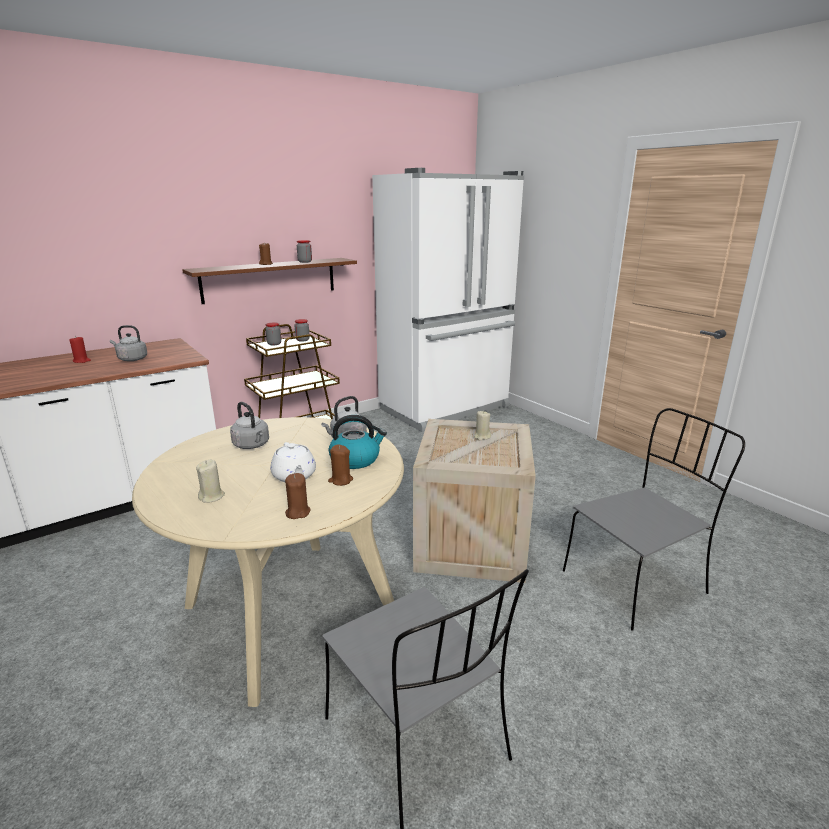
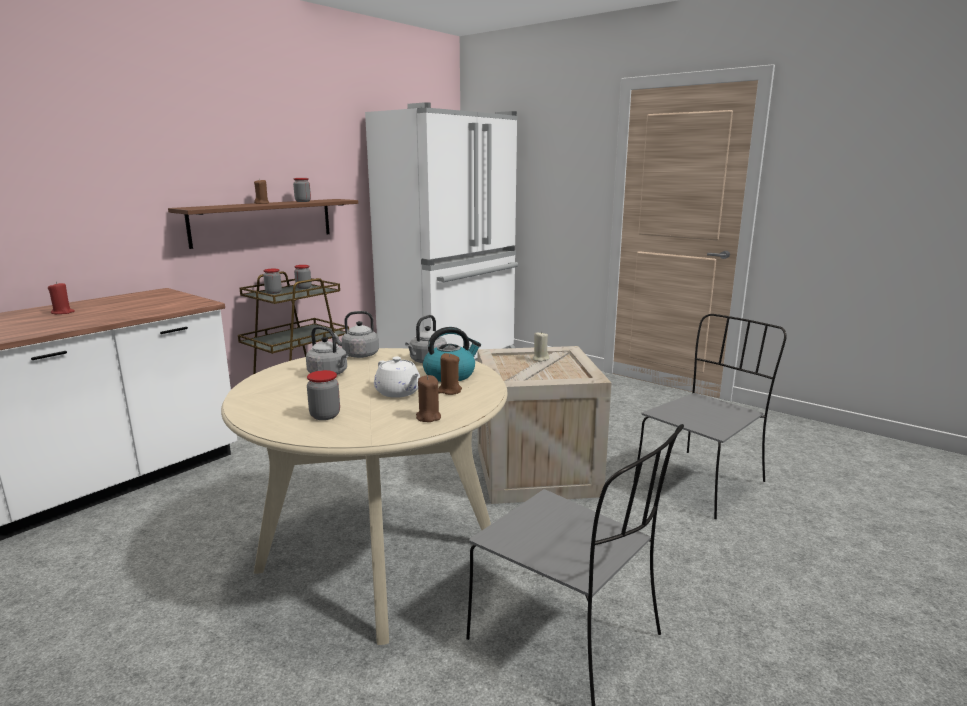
camera: 15 degrees left, 5 degrees down
grey kettle [110,325,147,361] -> grey kettle moved to [334,311,379,358]
beige candle [196,460,225,503] -> jar [307,370,340,420]

